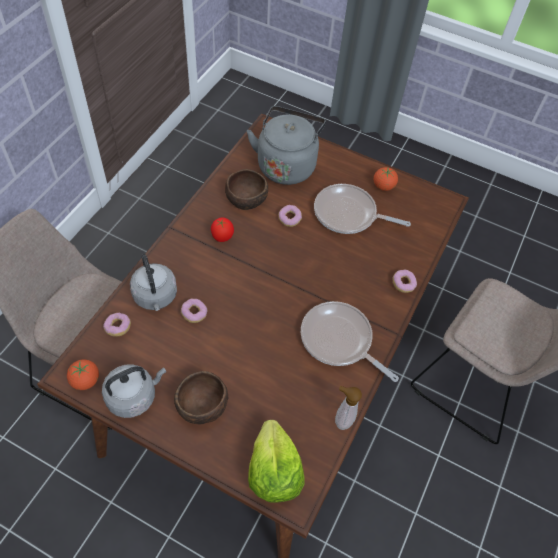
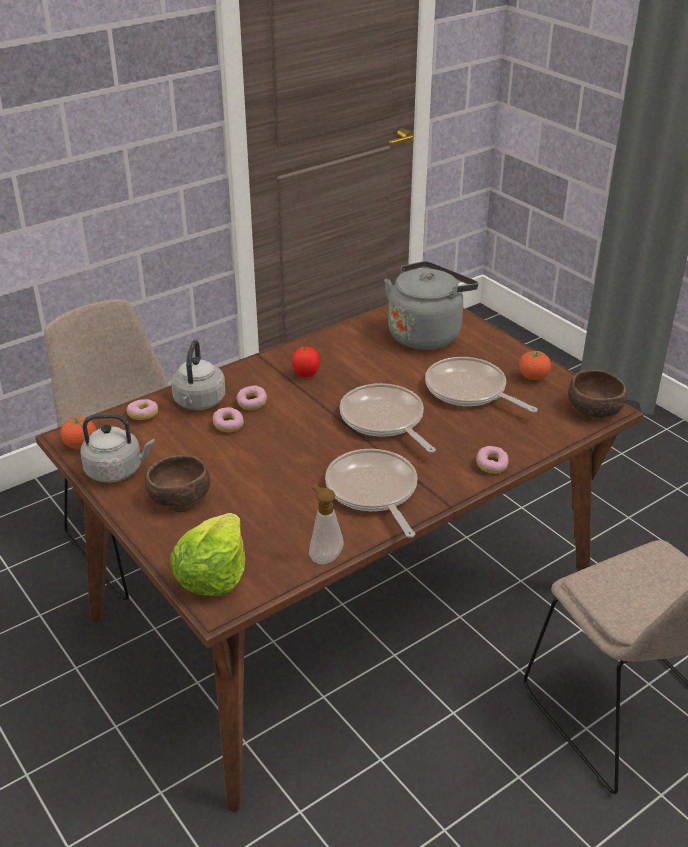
camera: 30 degrees right, 20 degrees down
brown bowl [225,169,268,210] -> brown bowl moved to [568,370,627,420]
donut [278,205,302,227] -> donut moved to [237,385,267,410]
none -> frying pan [340,383,436,453]

